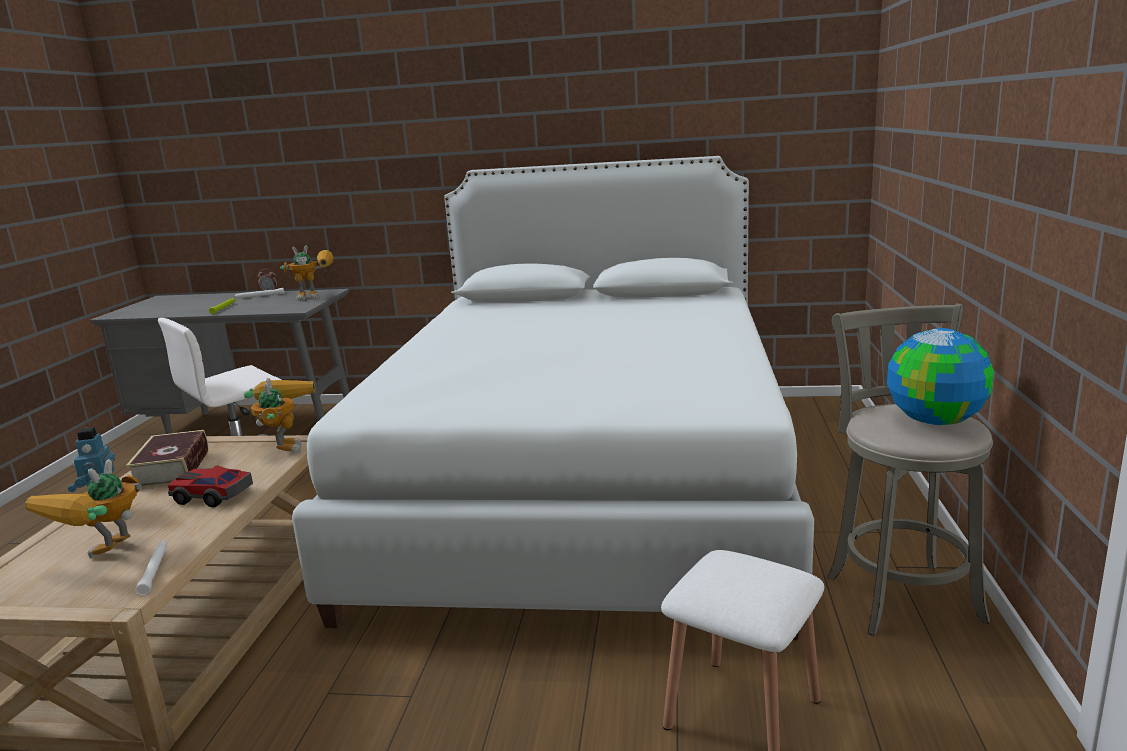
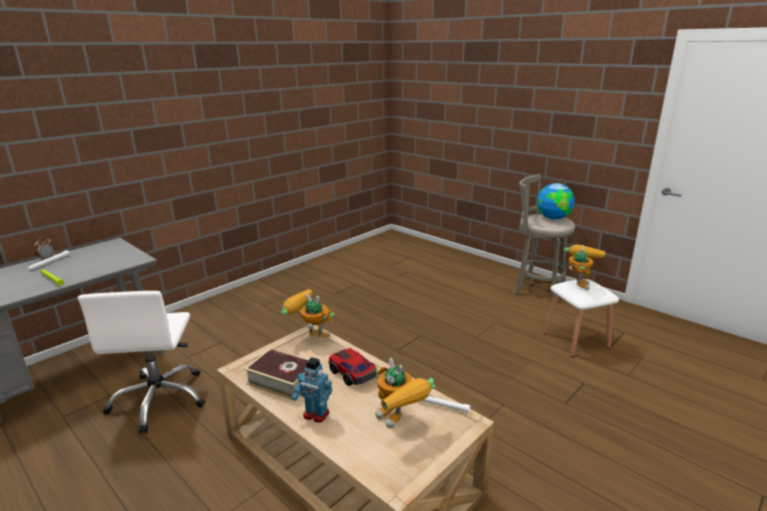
camera: 55 degrees left, 5 degrees up
toy car [168,465,253,508] -> toy car turned 90 degrees clockwise [329,348,377,386]
toy robot [280,246,334,301] -> toy robot moved to [564,245,605,290]
white bed [292,156,814,640] -> none

